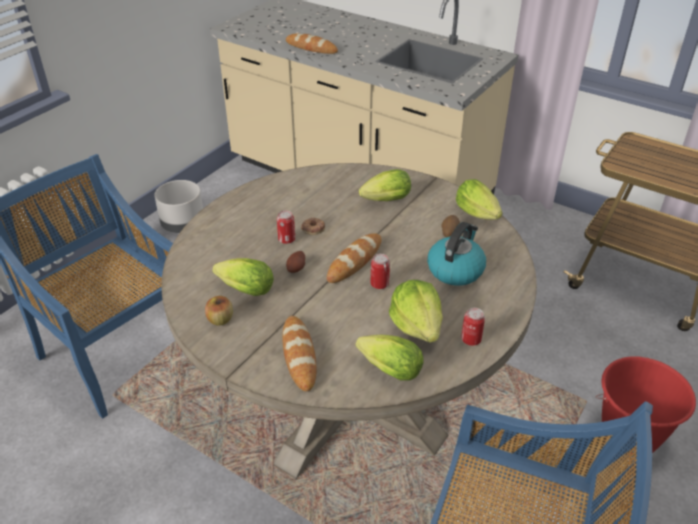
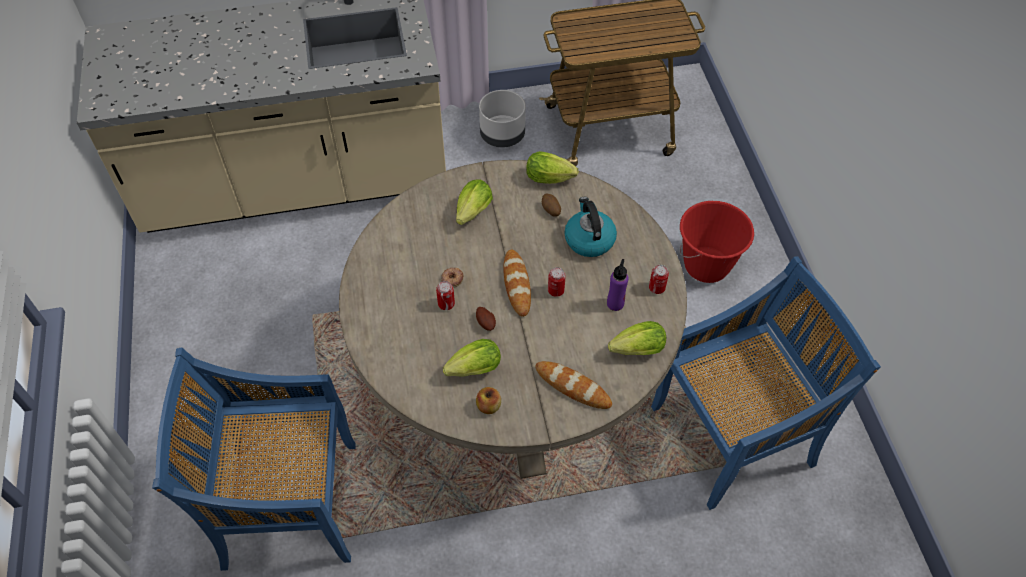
camera: 45 degrees left, 15 degrees up
grey planter [154,180,203,233] -> grey planter moved to [479,90,526,147]
bread [286,33,338,54] -> none
lettuce [389,280,443,343] -> purple bottle [607,259,629,311]

